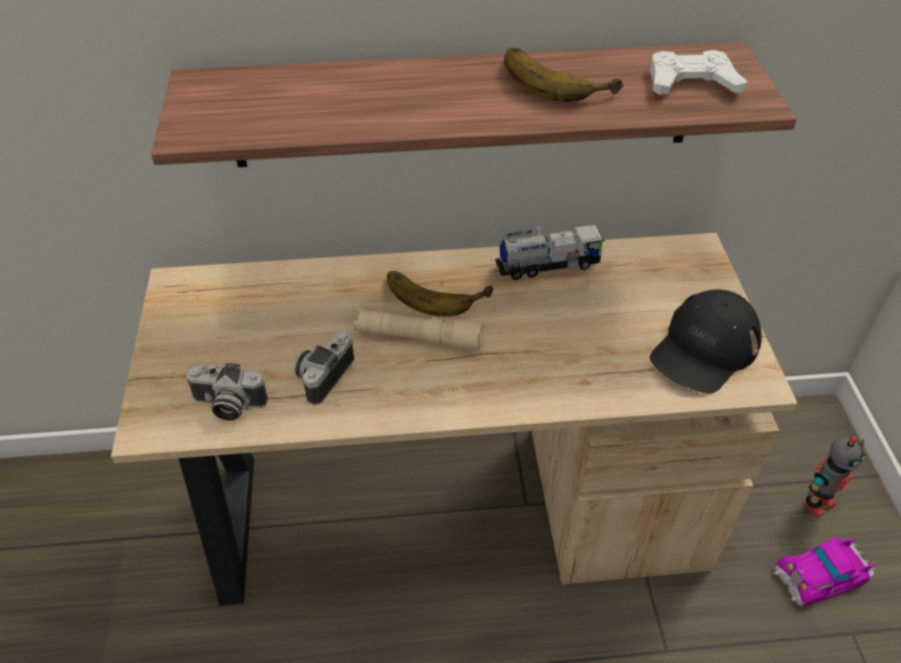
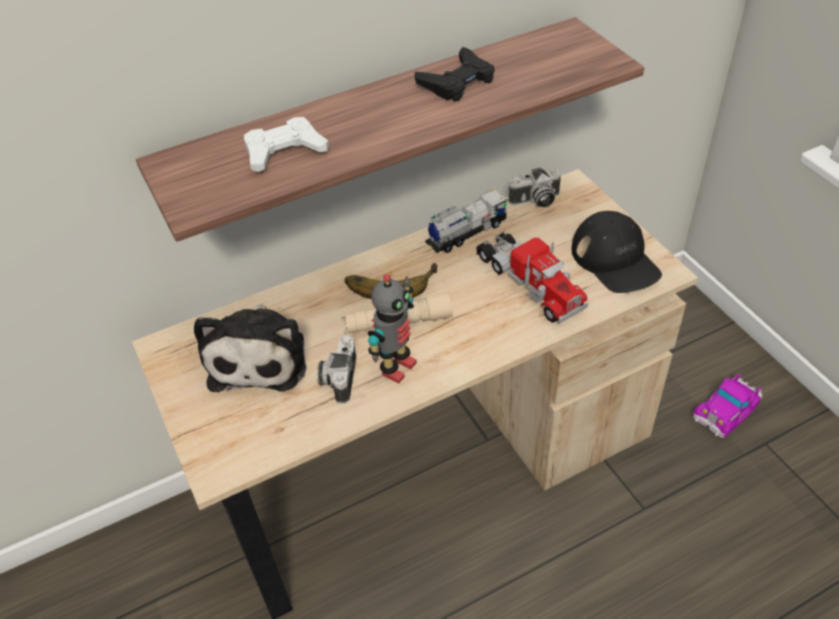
camera: 20 degrees left, 0 degrees up
camera [186,363,268,421] -> camera moved to [508,168,561,207]
banana [504,47,623,102] -> black game controller [415,47,495,102]
white game controller [650,50,747,95] -> white game controller moved to [244,117,329,172]
black cap [650,289,762,394] -> black cap turned 45 degrees counterclockwise [572,211,662,293]
toy robot [804,436,866,518] -> toy robot moved to [368,274,417,384]
none -> plush toy [194,304,306,392]
none -> toy truck [476,231,588,324]

